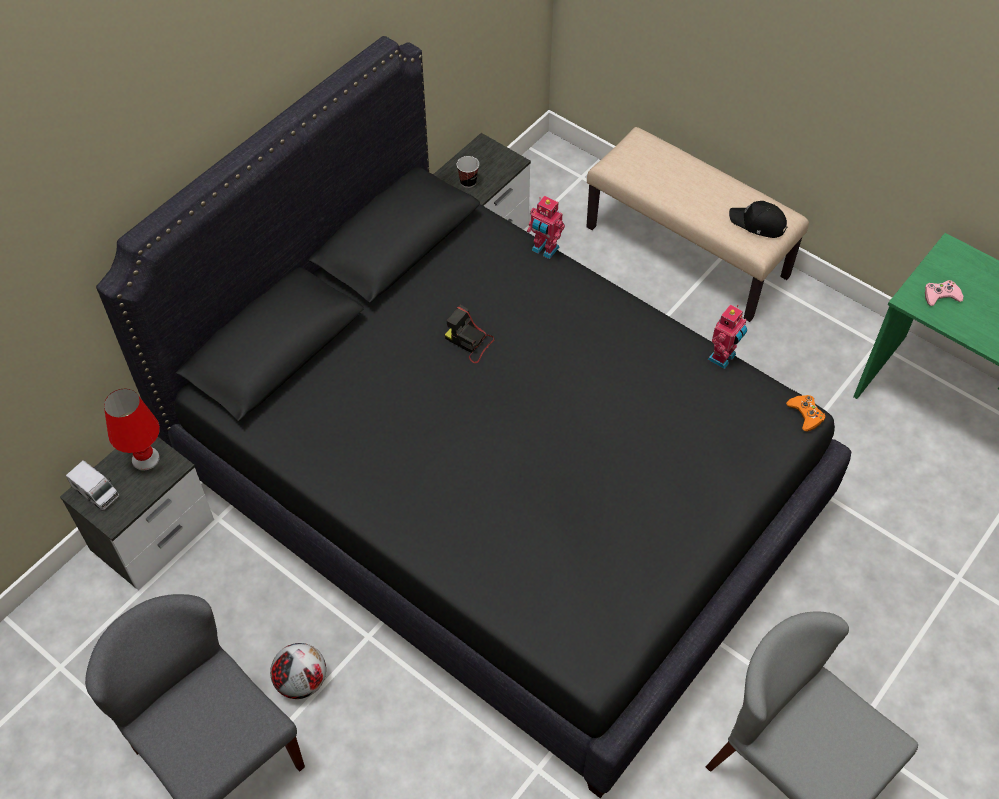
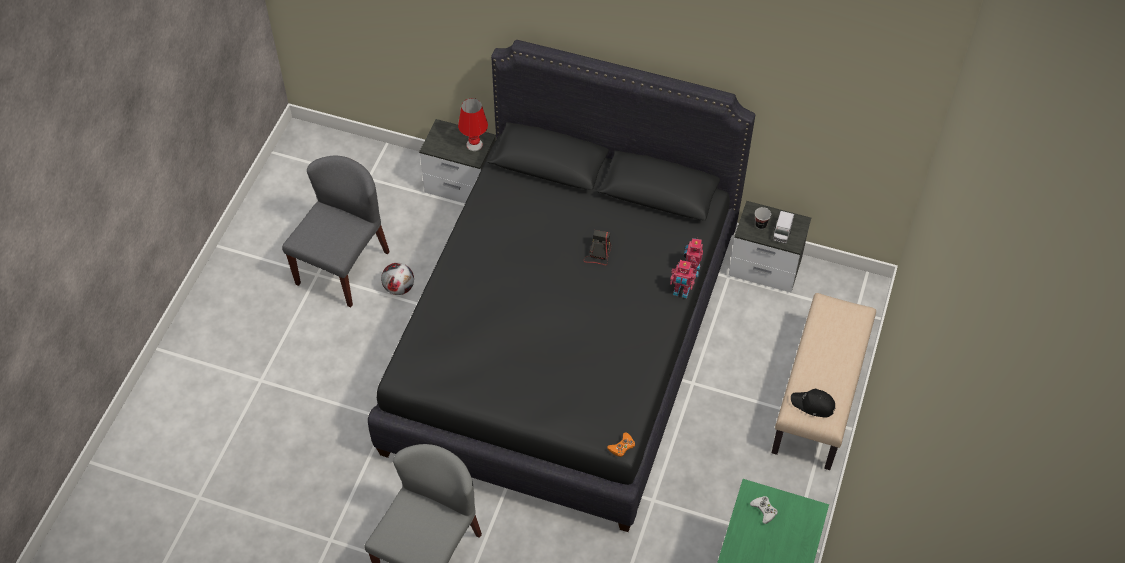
camera: 70 degrees right, 0 degrees up
toy truck [66,460,119,511] -> toy truck moved to [773,211,794,244]
toy robot [707,304,747,369] -> toy robot moved to [670,260,696,298]
black cap [729,201,788,238] -> black cap turned 75 degrees counterclockwise [791,389,836,418]
pink game controller [925,280,963,306] -> white game controller [750,496,778,524]

